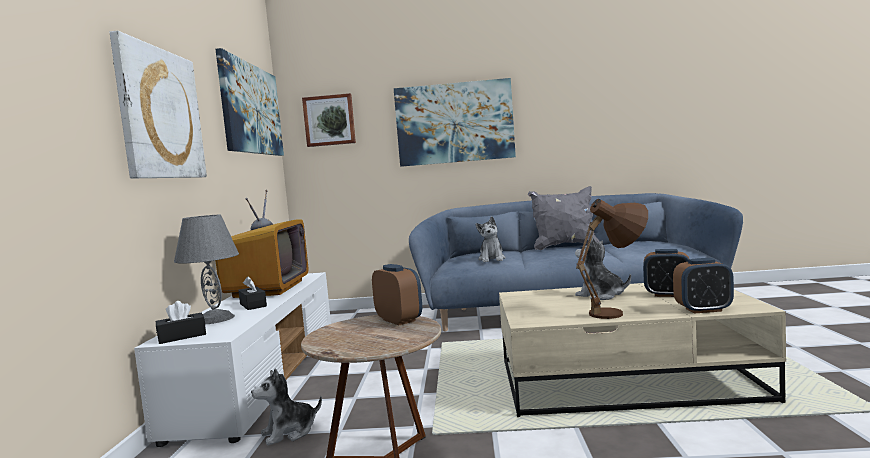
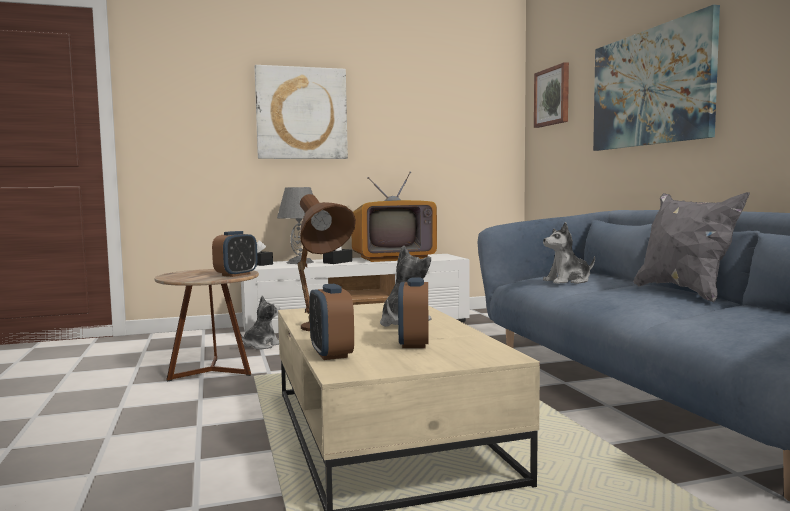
camera: 70 degrees right, 0 degrees up
picture [215,48,284,156] -> none
plush toy [251,368,322,446] -> plush toy turned 90 degrees clockwise [240,296,280,350]

